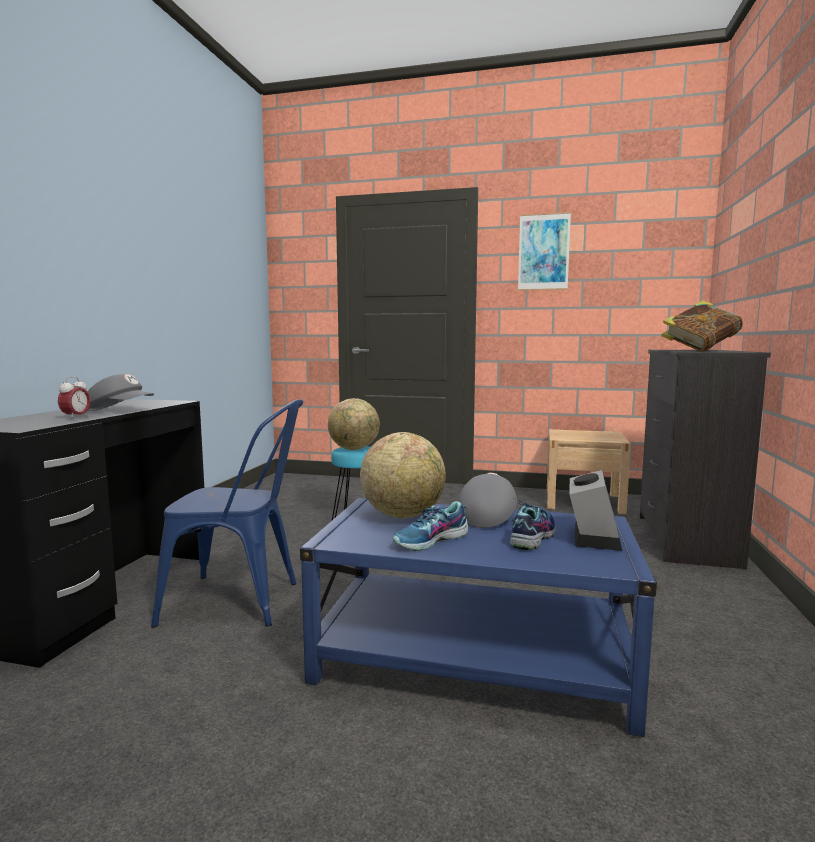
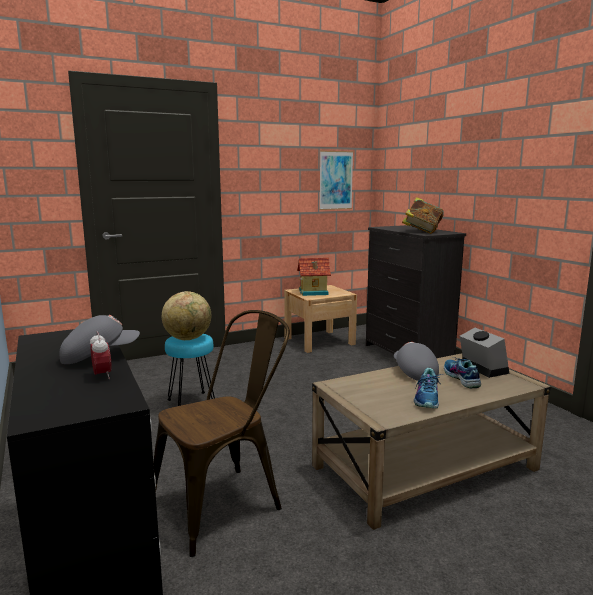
camera: 40 degrees left, 5 degrees up
blue chair [151,399,304,628] -> brown chair [153,310,289,557]
blue coffee table [300,498,658,737] -> beige coffee table [312,353,551,530]
globe [360,432,446,519] -> none
picture [518,212,571,291] -> picture moved to [319,151,353,210]
none -> toy house [297,258,331,296]

